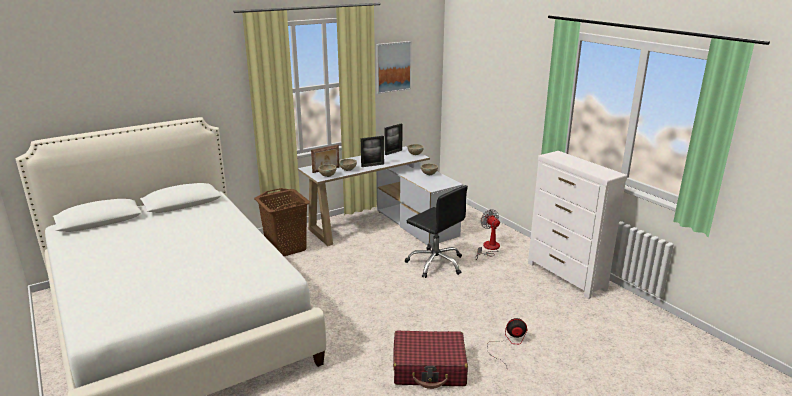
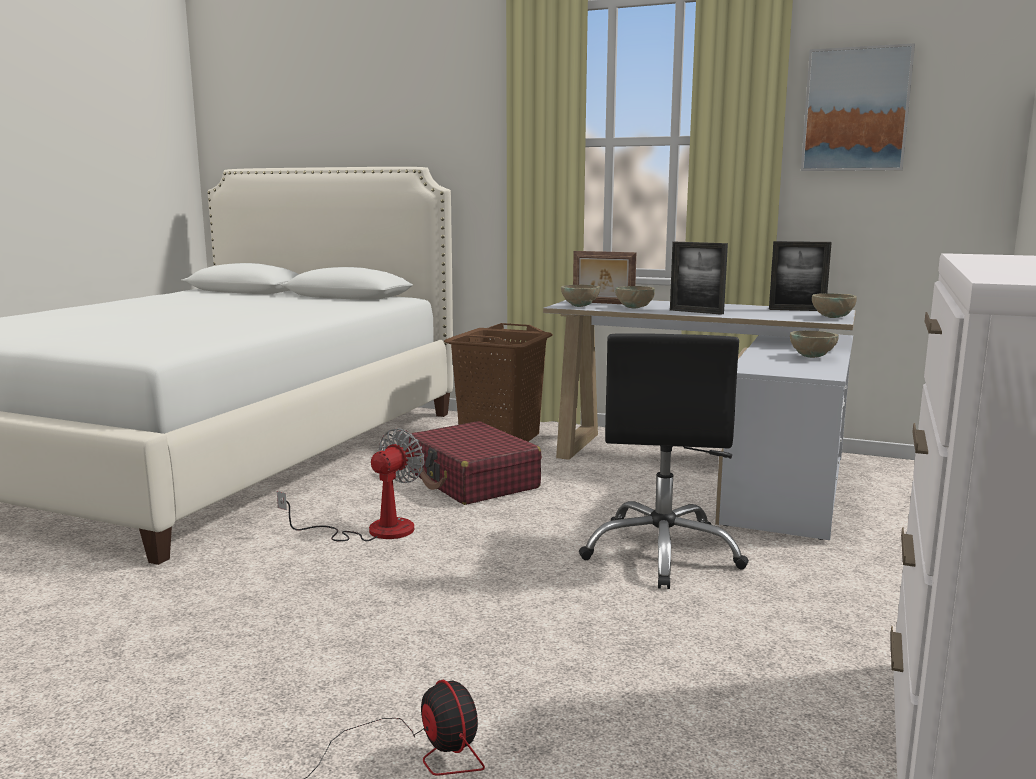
camera: 55 degrees right, 10 degrees down
red suitcase [393,330,468,389] -> red suitcase moved to [409,421,542,505]
fan [475,209,500,260] -> fan moved to [277,428,425,541]

